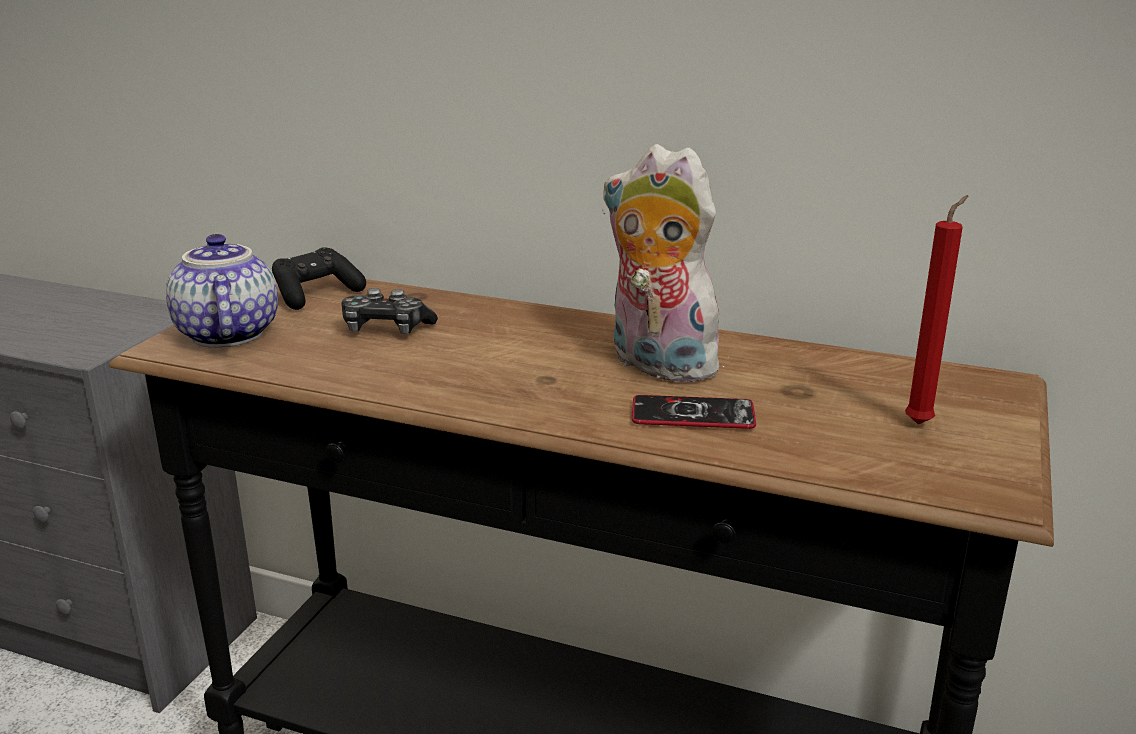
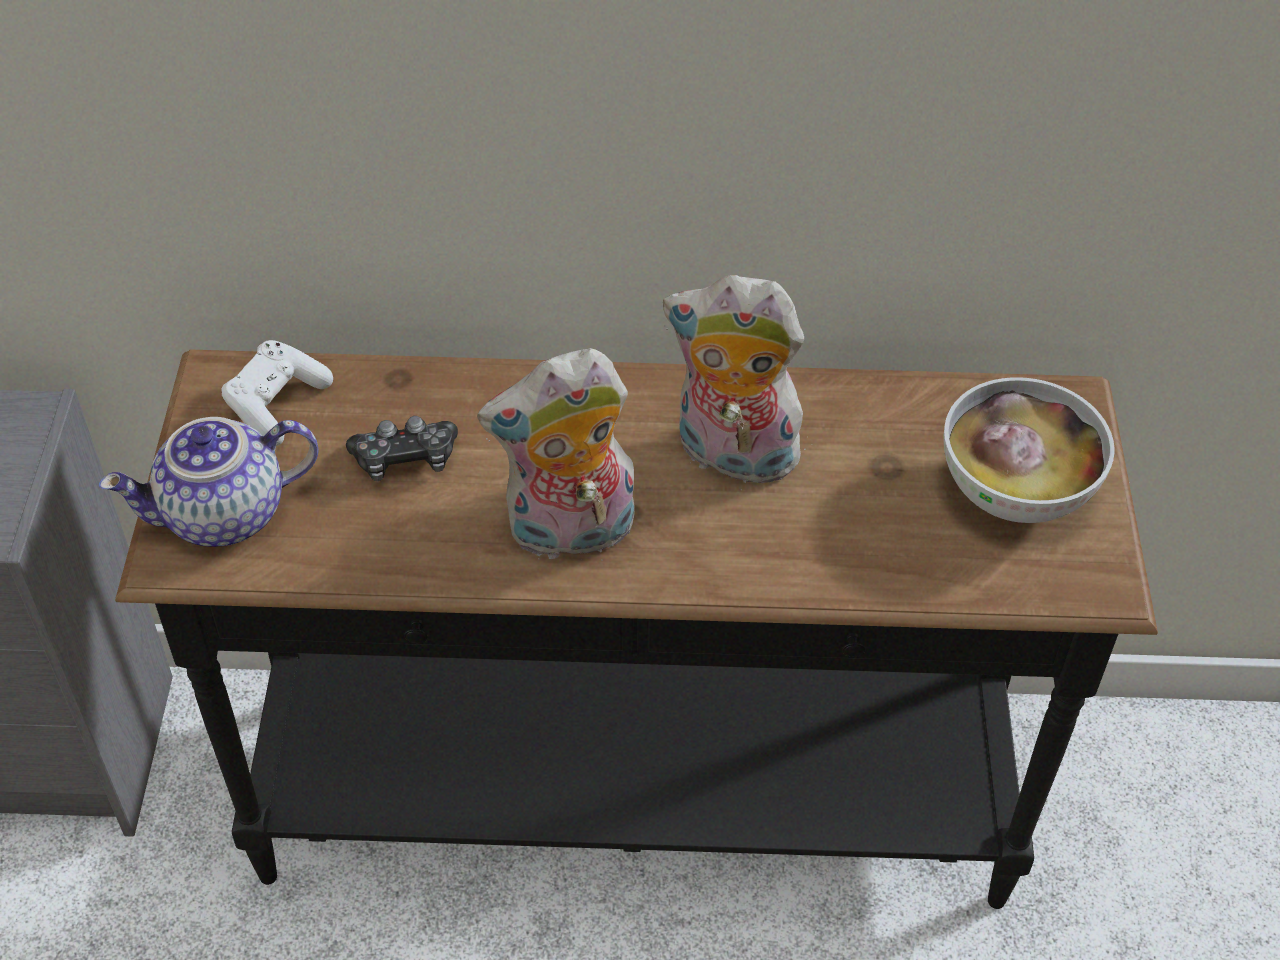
camera: 20 degrees left, 25 degrees up
teapot [166,234,278,348] -> teapot turned 75 degrees counterclockwise [99,417,318,547]
black game controller [272,247,366,310] -> white game controller [221,340,333,446]
phone [632,395,756,429] -> none
red candle [905,195,968,424] -> bowl [943,377,1114,523]
none -> plush toy [477,348,635,561]

